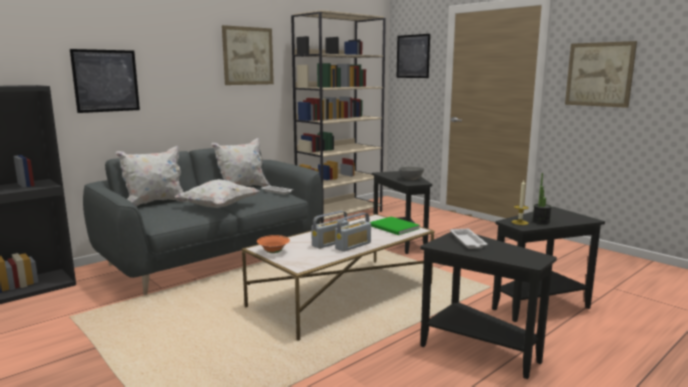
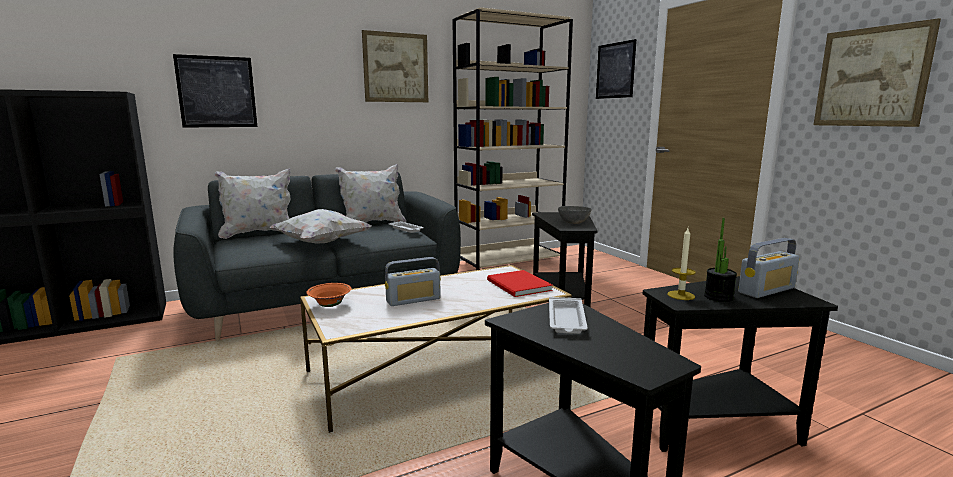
camera: 15 degrees right, 0 degrees up
radio [335,213,371,252] -> radio moved to [738,238,800,298]
green book [370,217,420,235] -> red book [487,270,553,297]

